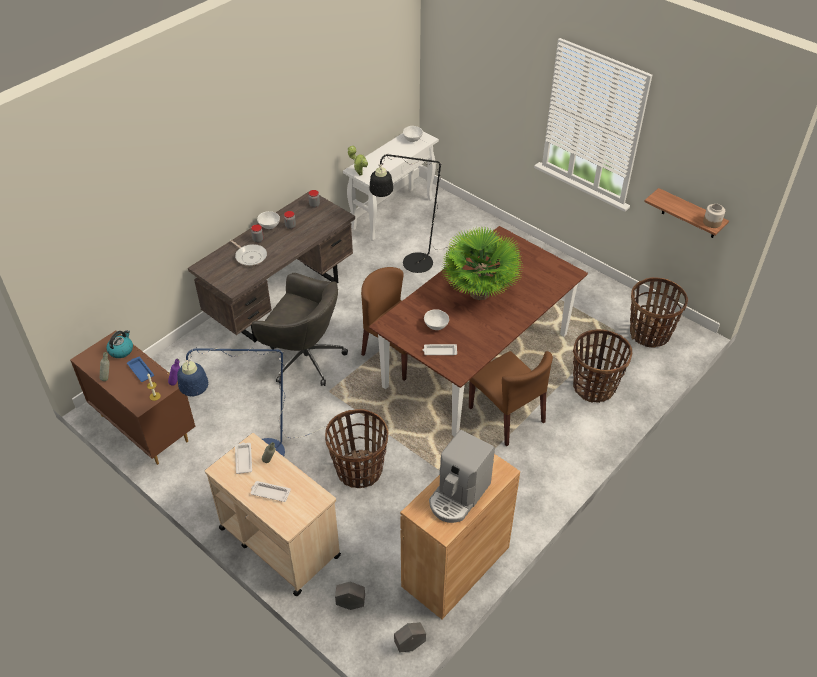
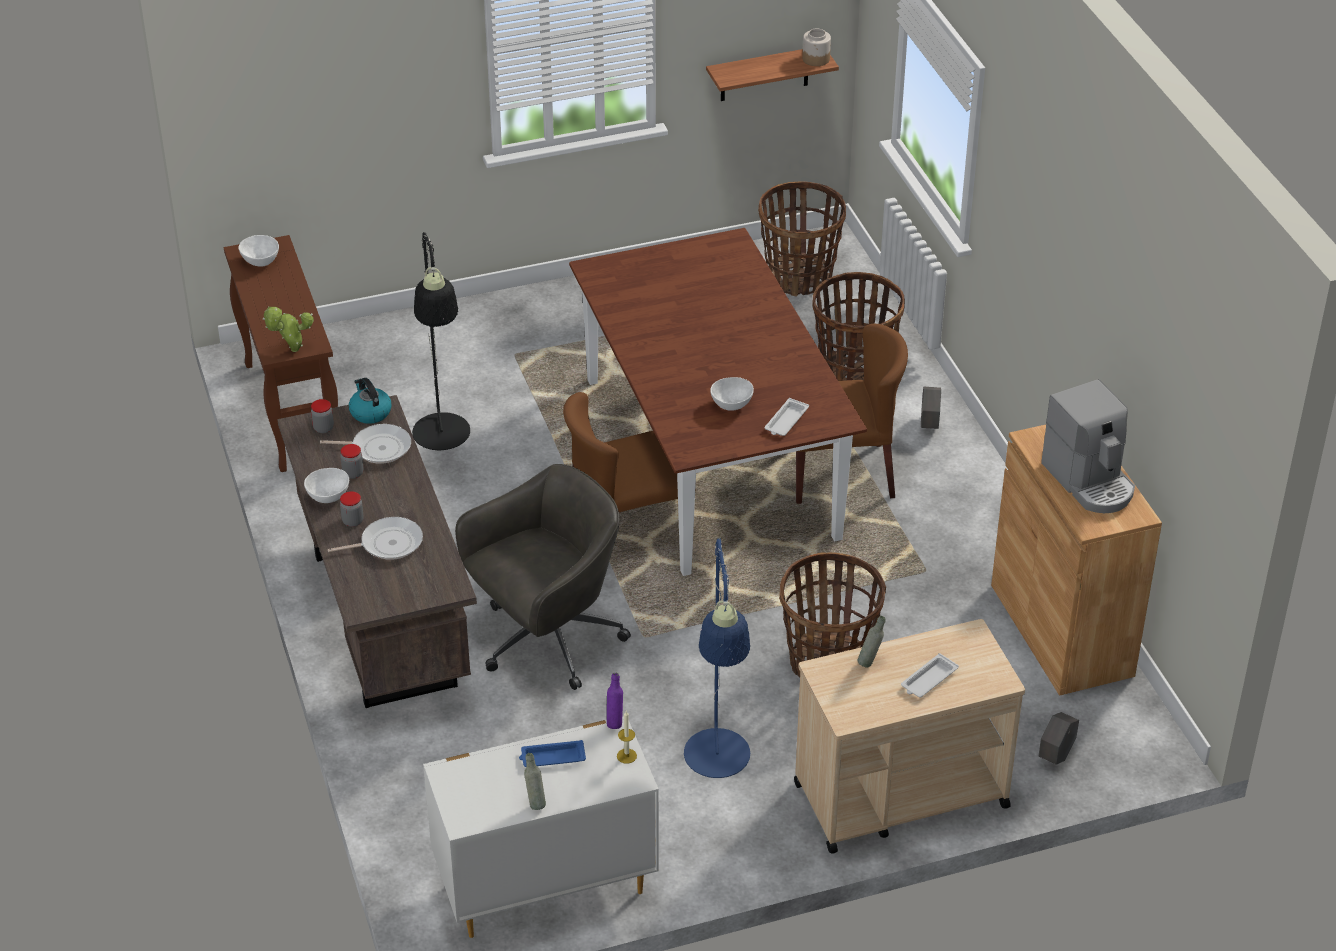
camera: 60 degrees left, 5 degrees down
brown dresser [70,331,196,465] -> white dresser [423,716,659,938]
kettle [106,330,133,358] -> kettle moved to [349,378,392,424]
white tray [235,442,252,474] -> none
white console table [343,131,439,241] -> brown console table [224,235,338,472]
grey planter [394,622,426,653] -> grey planter moved to [921,387,941,429]
potted plant [442,227,524,300] -> none
none -> frying pan [320,424,411,464]

